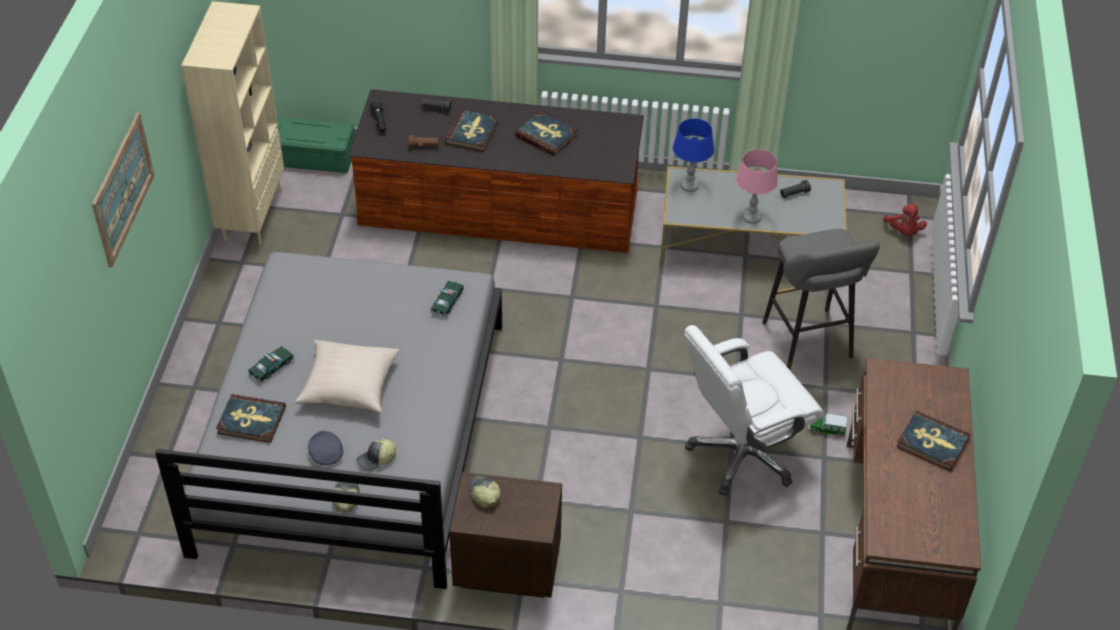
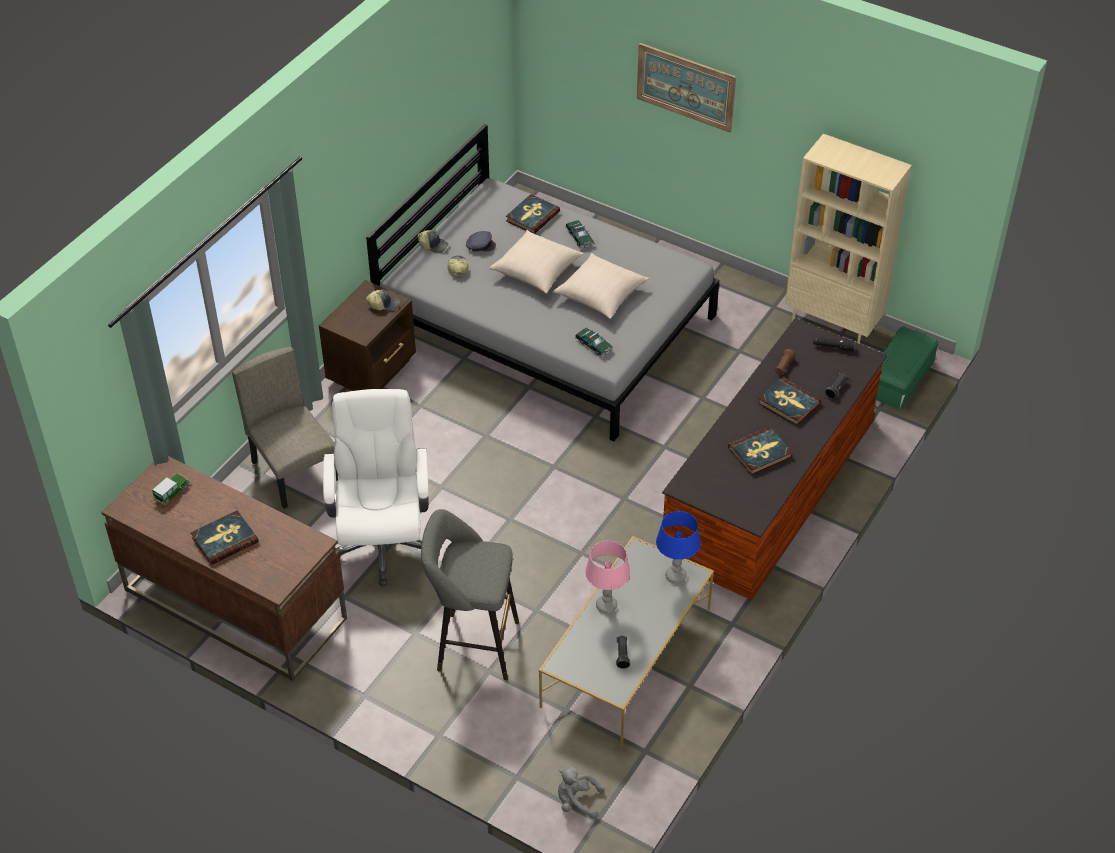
camera: 115 degrees right, 0 degrees up
toy car [807,413,847,437] -> toy car moved to [152,474,190,505]
red plush toy [883,203,927,236] -> grey plush toy [558,767,604,819]
none -> beige chair [232,347,338,509]
none -> beige pillow [552,253,649,319]

